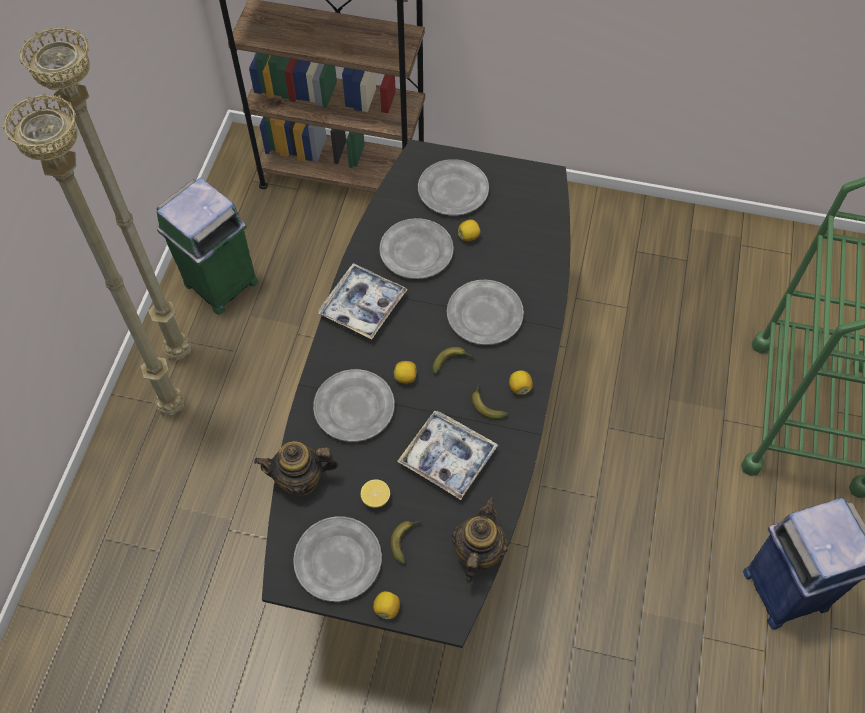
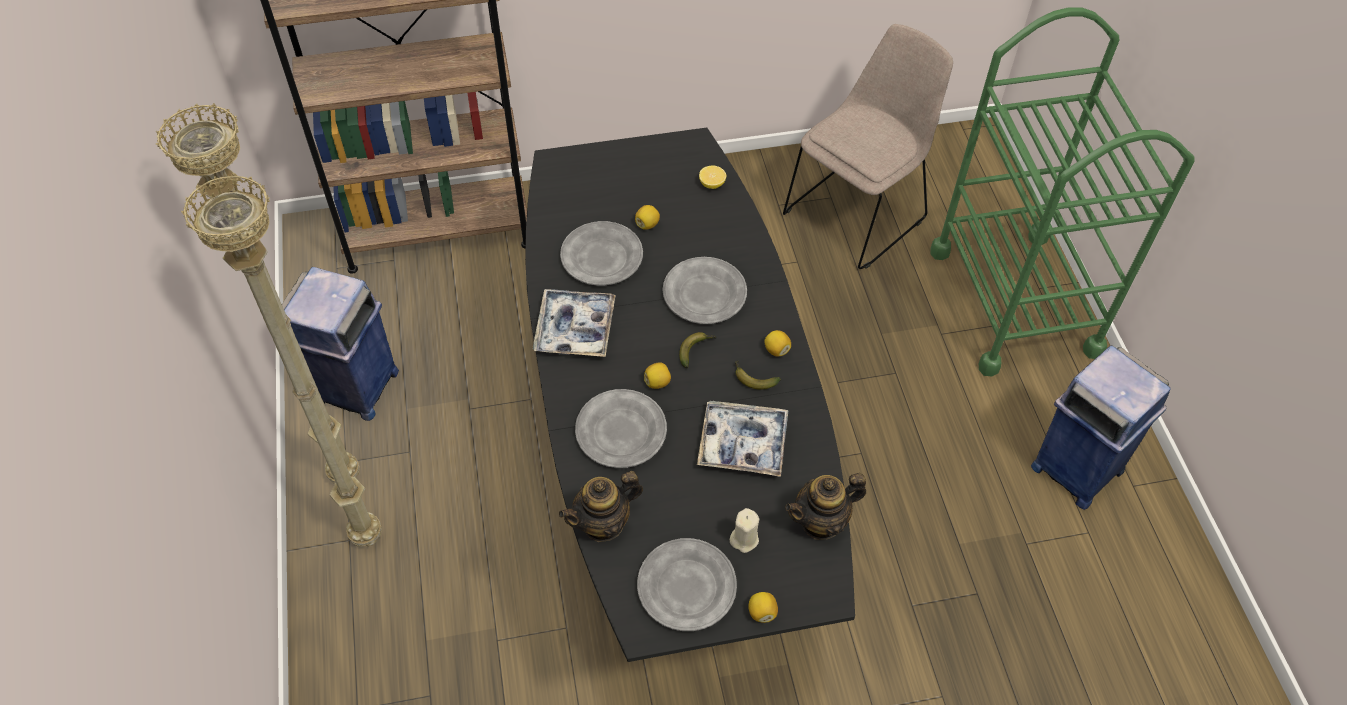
camera: 25 degrees left, 5 degrees down
green trash can [157,178,259,315] -> blue trash can [282,267,399,421]
lemon [361,479,390,508] -> lemon moved to [699,165,726,189]
banana [391,520,422,565] -> beige candle [730,508,759,553]
grey plate [418,159,489,216] -> none
teapot [452,497,508,584] -> teapot turned 105 degrees counterclockwise [785,473,866,540]
none -> beige chair [783,24,953,269]

